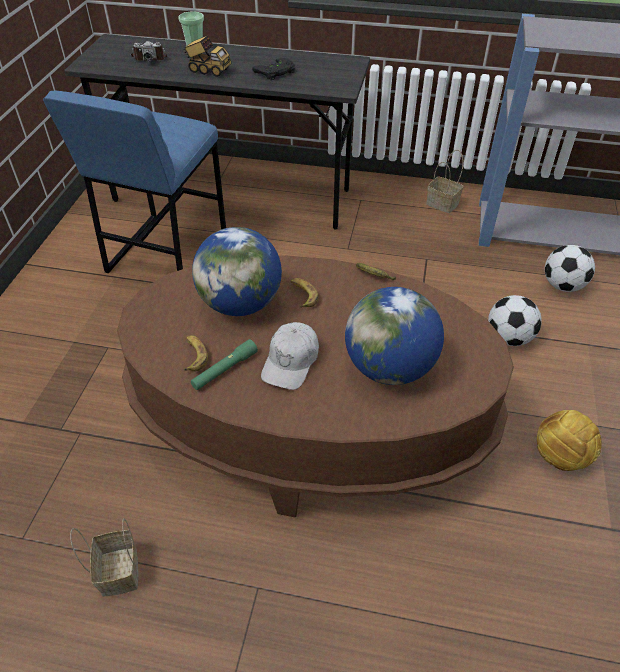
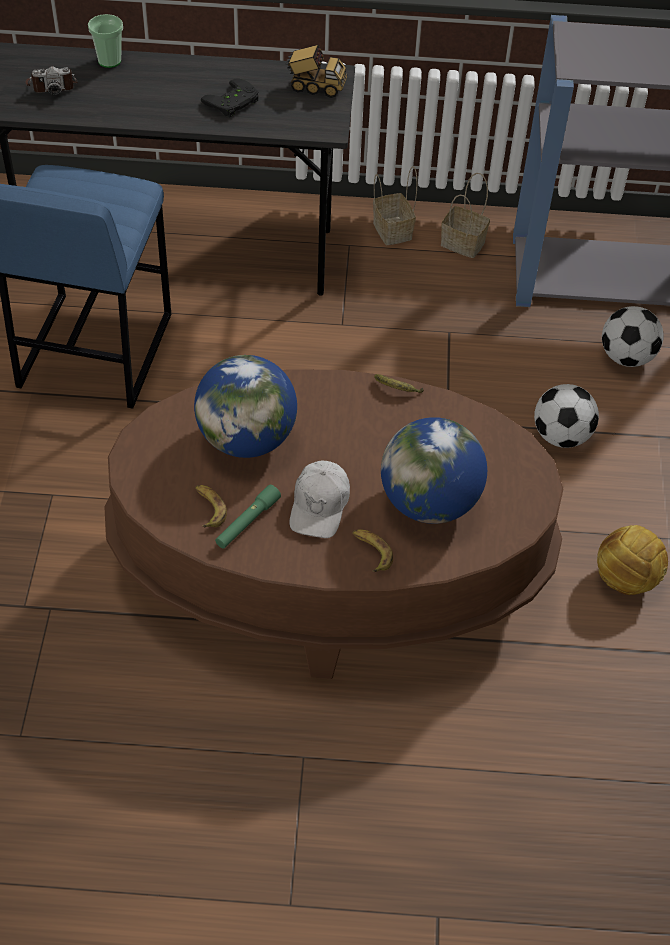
camera: 10 degrees left, 5 degrees up
basket [70,518,138,597] -> basket moved to [373,166,417,245]
toy truck [183,35,231,77] -> toy truck moved to [285,45,347,98]
banana [290,278,319,308] -> banana moved to [352,529,393,572]

